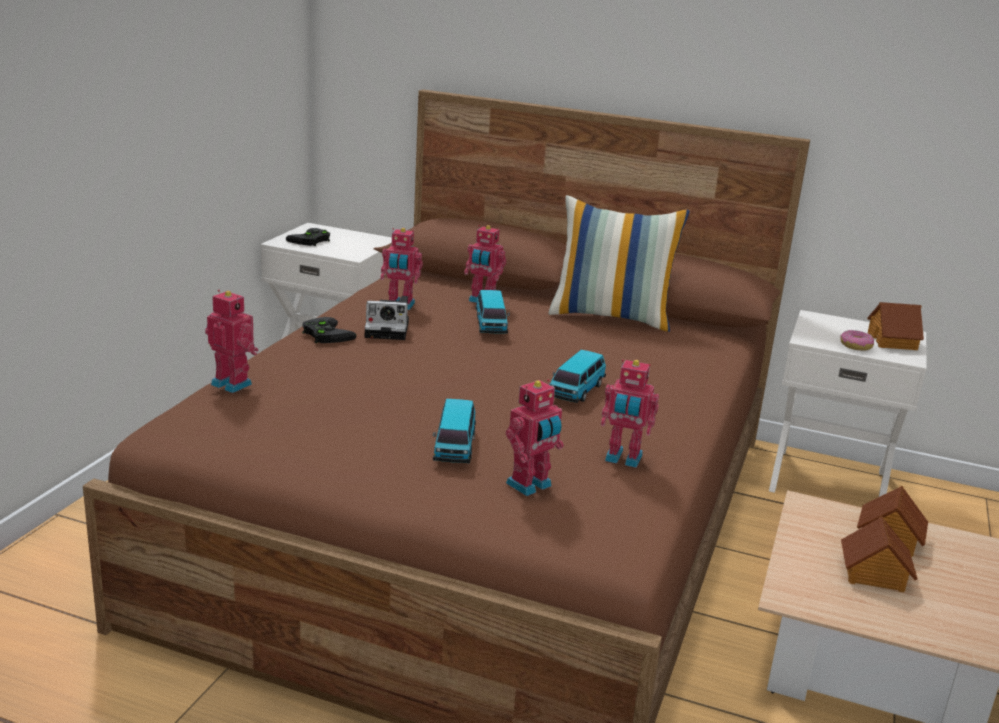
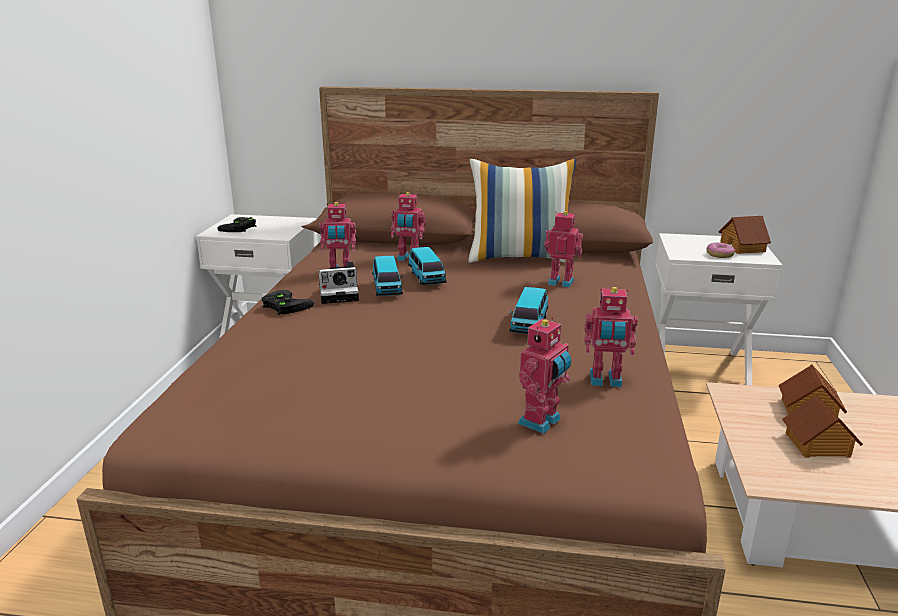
camera: 10 degrees left, 0 degrees up
toy robot [205,290,259,393] -> toy robot moved to [544,211,583,287]
toy car [433,399,476,463] -> toy car moved to [372,256,403,296]

